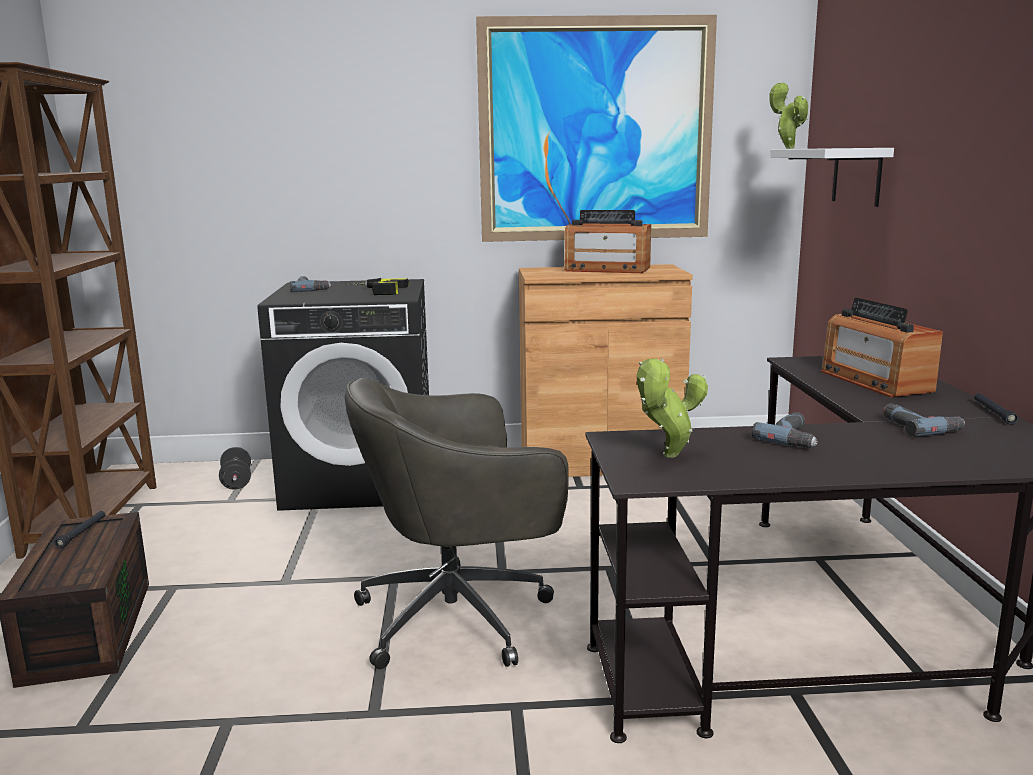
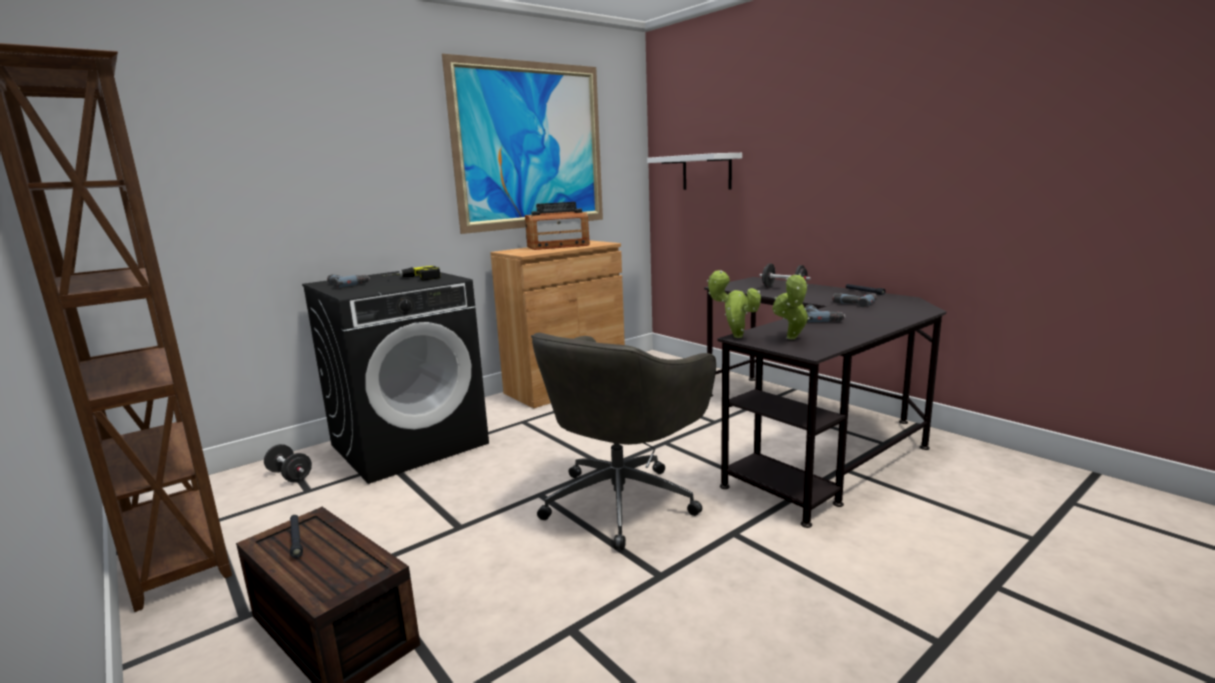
camera: 35 degrees left, 0 degrees up
potted plant [769,81,808,149] -> potted plant moved to [707,270,761,338]
radio [821,297,943,397] -> black dumbbell [760,263,811,288]

